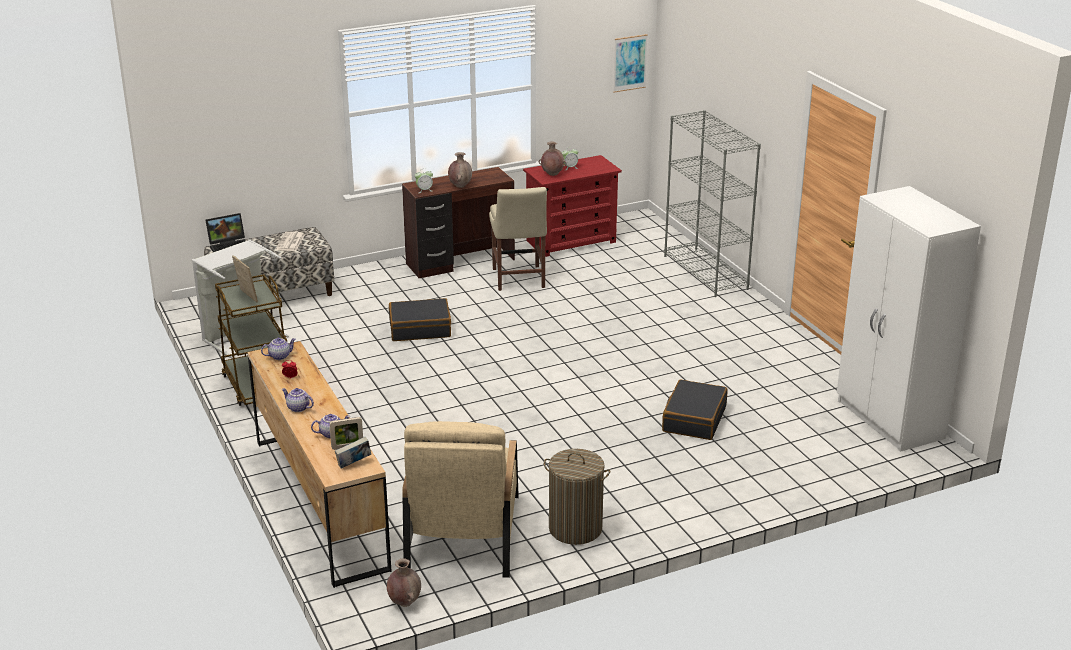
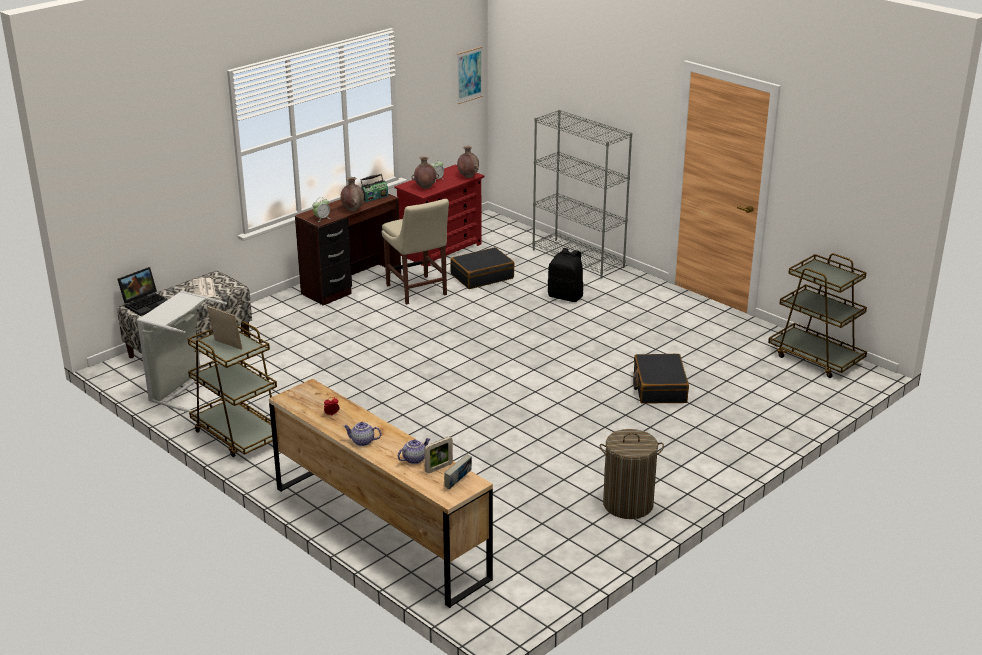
camera: 20 degrees left, 0 degrees up
teapot [261,338,296,360] -> none
brown vase [387,559,421,607] -> brown vase moved to [457,146,479,178]
black suitcase [389,298,451,341] -> black suitcase moved to [450,247,515,289]
beige armchair [402,421,519,578] -> none
white wardrobe [837,186,981,452] -> brown cart [768,253,867,378]
none -> radio [360,174,388,202]
none -> black backpack [547,248,583,302]

